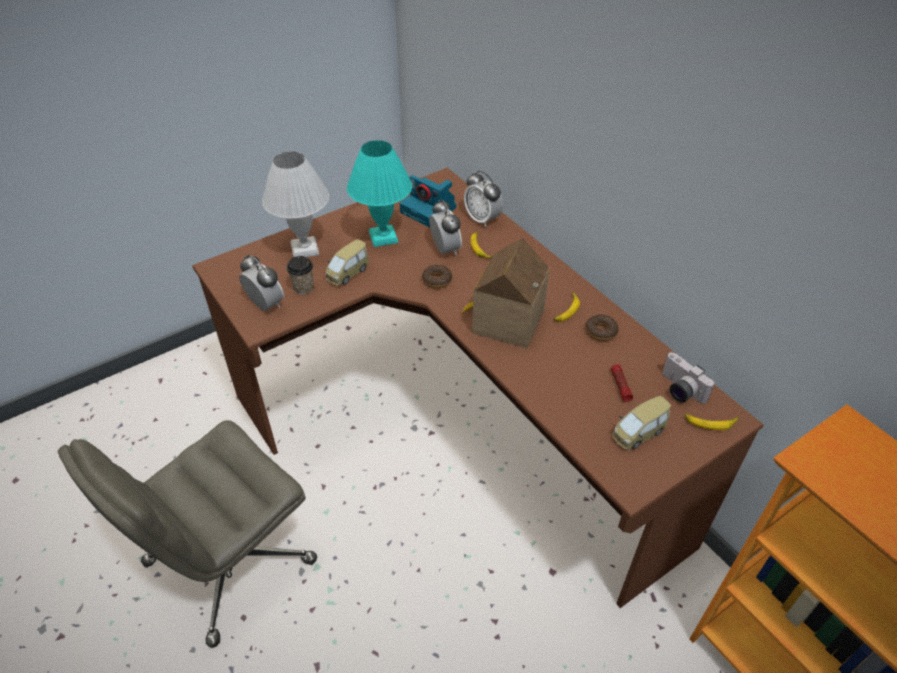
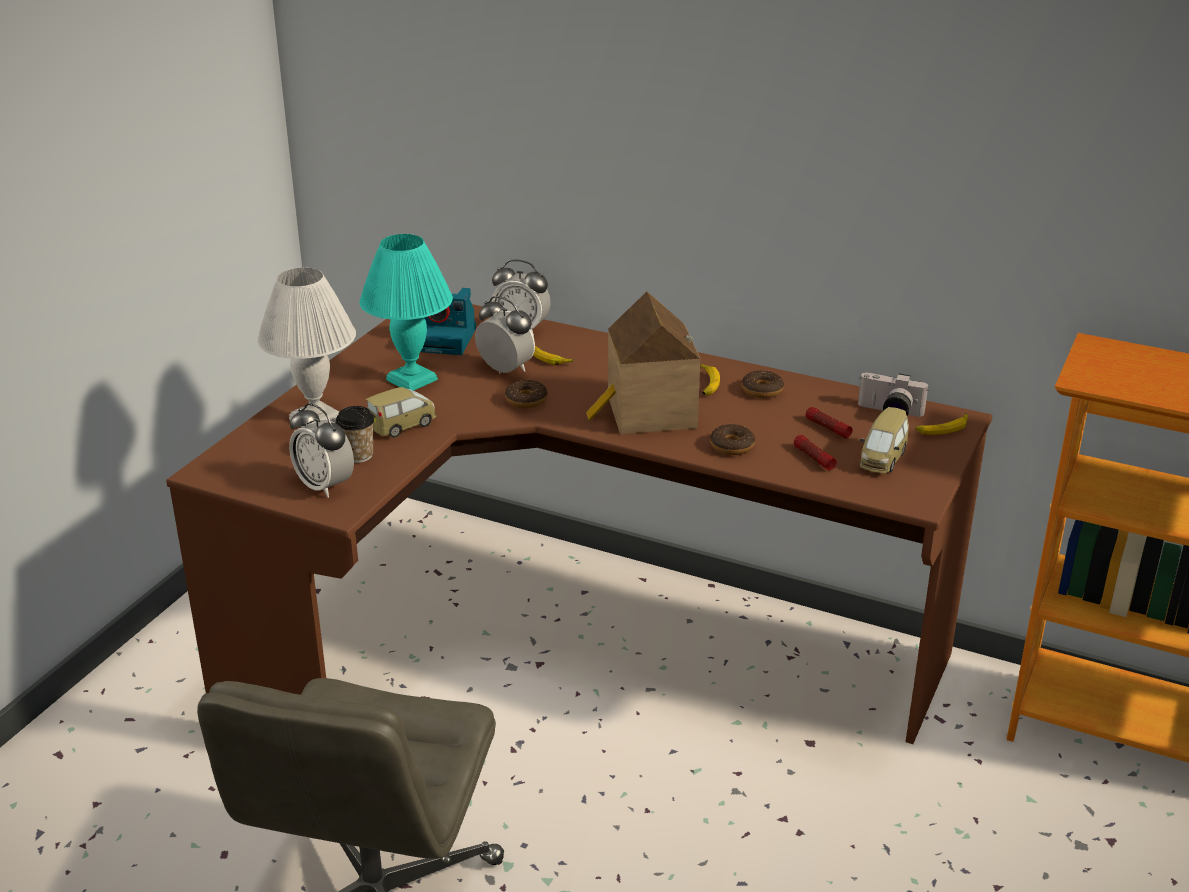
camera: 30 degrees left, 15 degrees down
alarm clock [239,255,284,311] -> alarm clock turned 150 degrees counterclockwise [289,403,354,498]
toy car [326,239,369,286] -> toy car turned 135 degrees counterclockwise [366,387,437,438]
none -> donut [710,424,755,455]
none -> flashlight [794,435,837,470]

